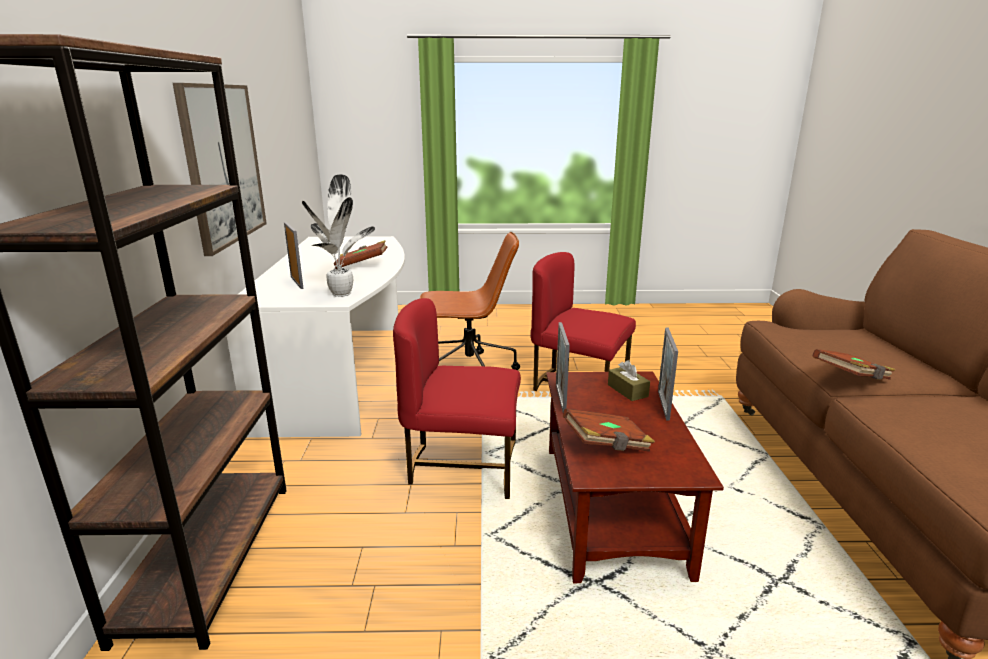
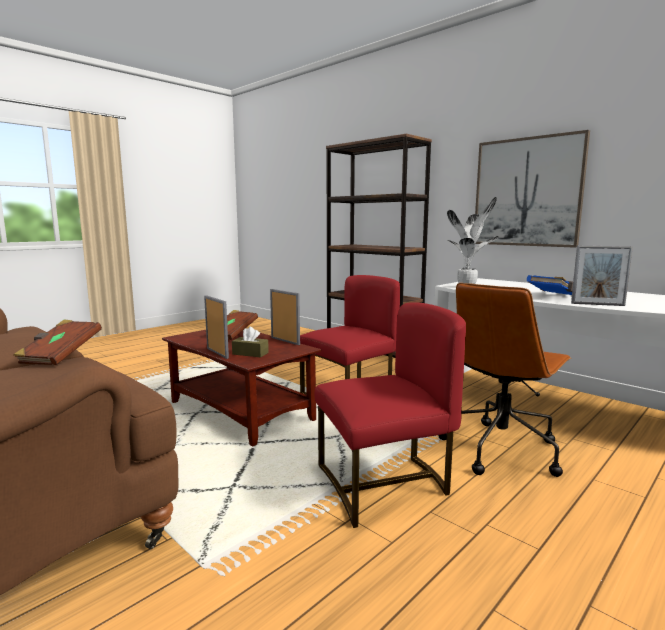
camera: 135 degrees right, 10 degrees down
picture frame [284,222,304,289] -> picture frame moved to [571,245,633,306]
brown book [334,240,388,269] -> blue book [527,275,573,295]

